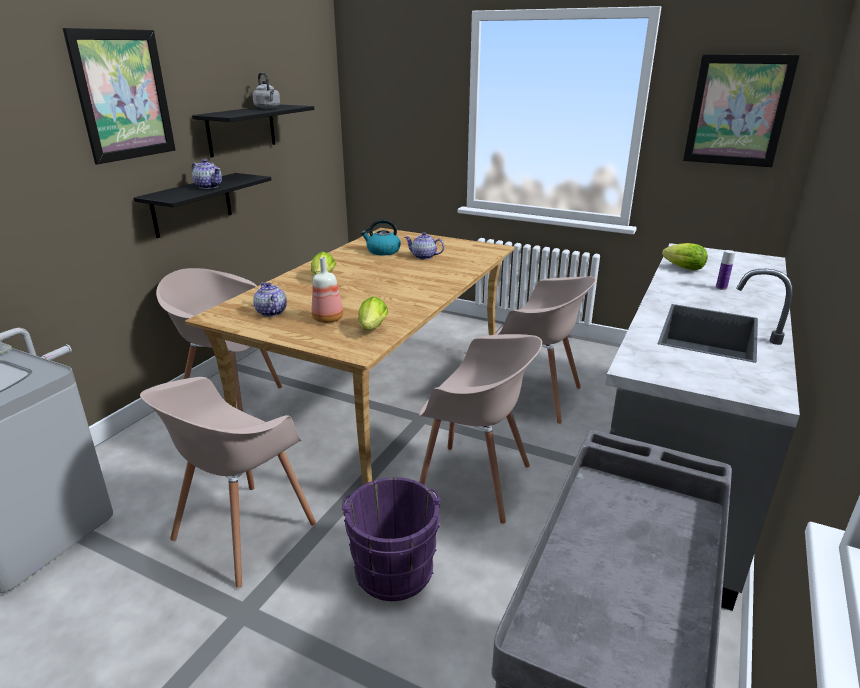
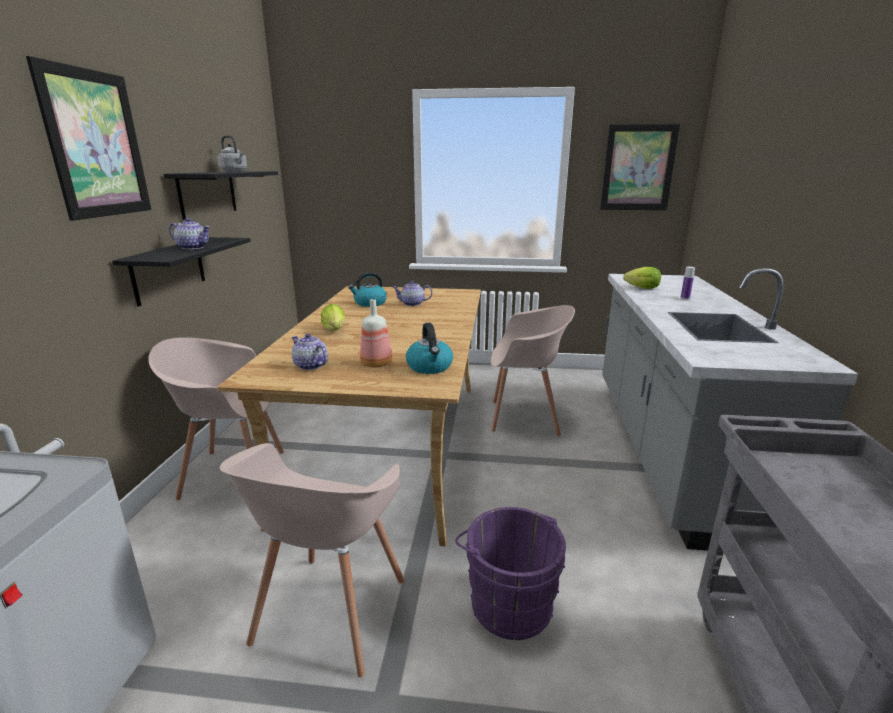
camera: 20 degrees left, 5 degrees down
lettuce [358,296,388,331] -> kettle [406,323,453,374]
beige chair [419,334,542,524] -> none

